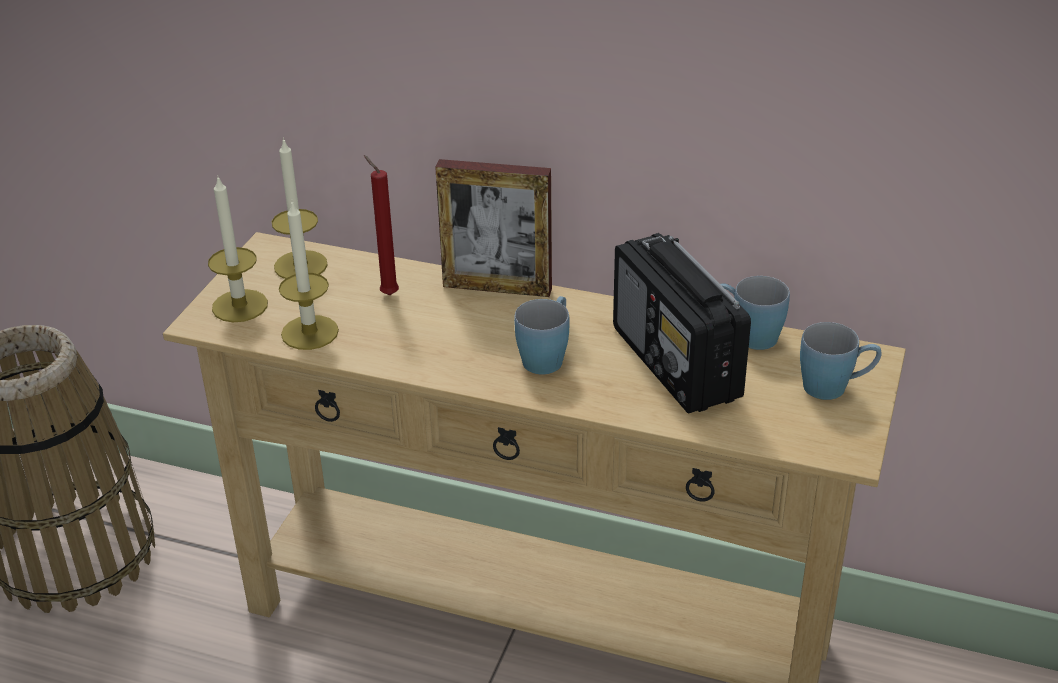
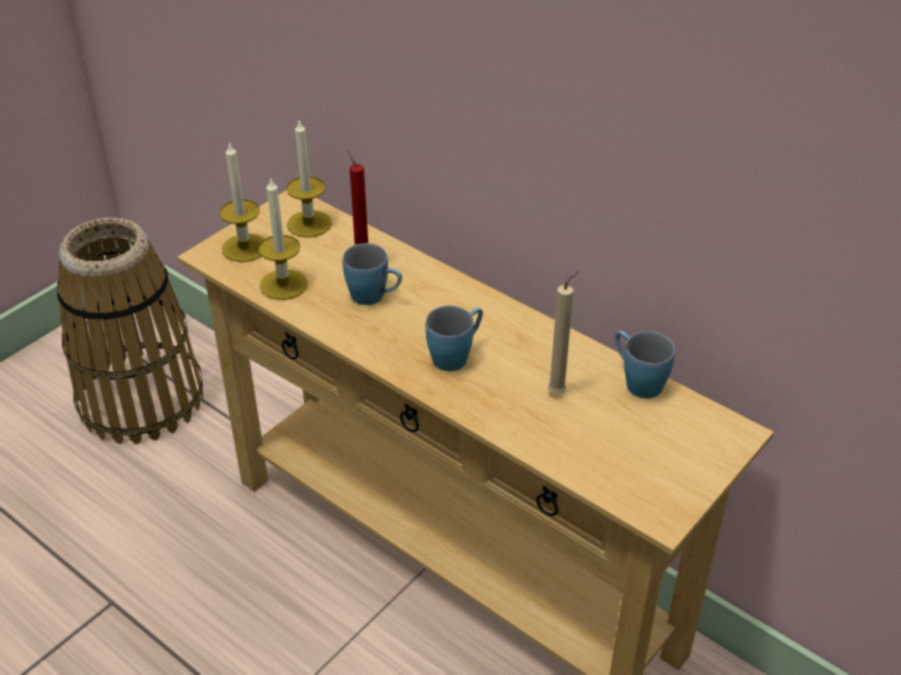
camera: 20 degrees right, 5 degrees up
picture frame [435,159,552,297] -> none
radio [613,233,751,414] -> beige candle [548,270,579,394]
blue mug [800,322,882,400] -> blue mug moved to [342,243,402,305]

